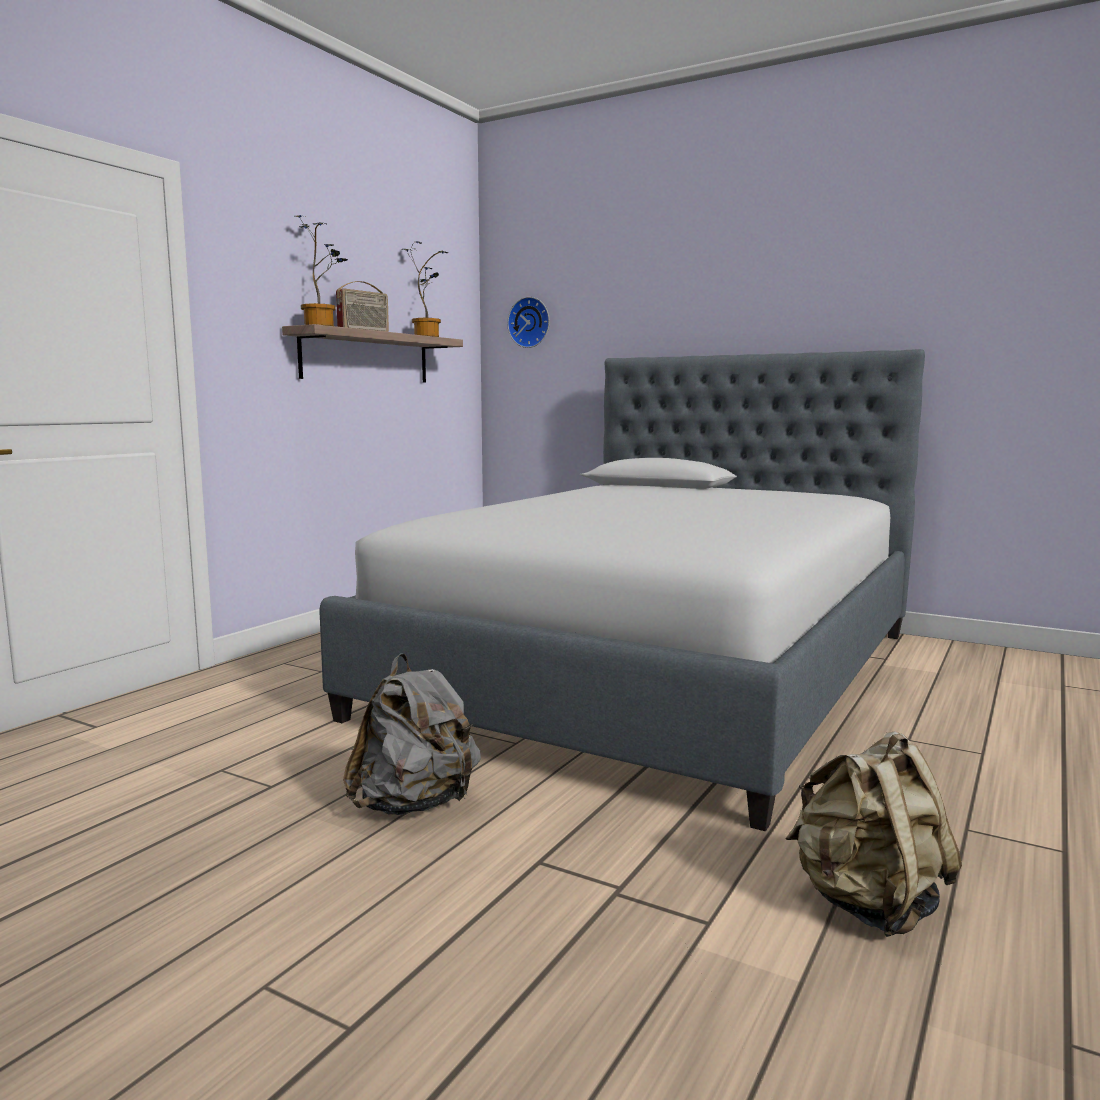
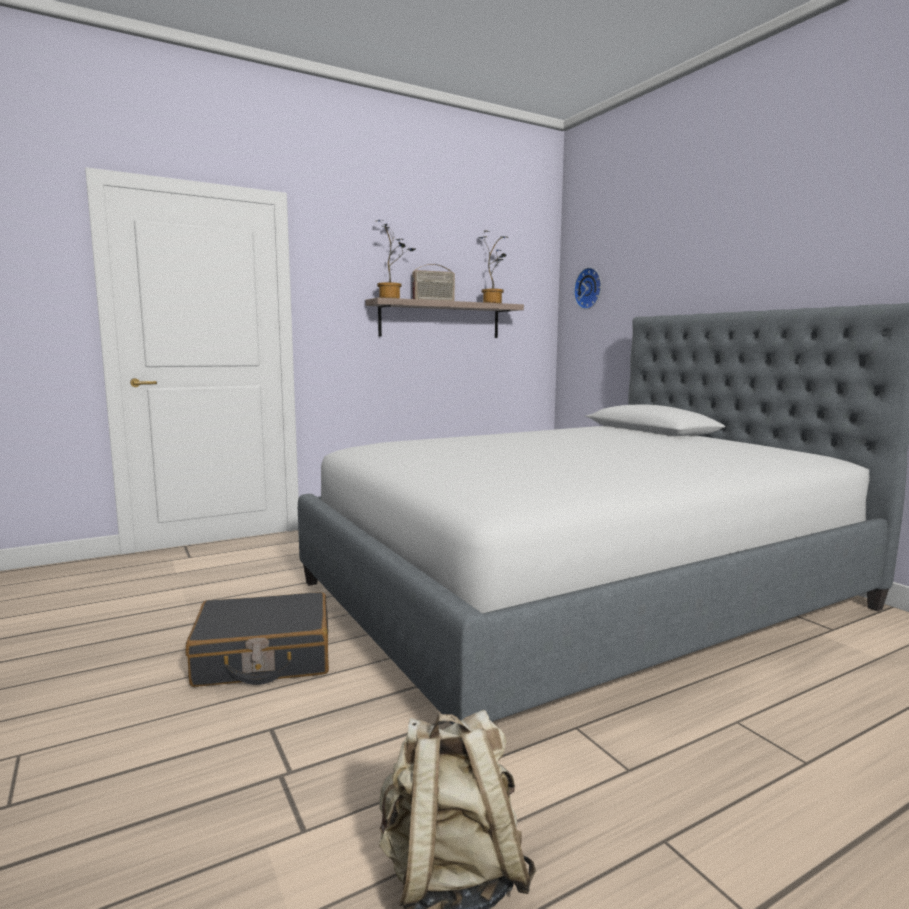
camera: 30 degrees right, 0 degrees up
grey backpack [343,653,481,815] -> black suitcase [186,592,329,687]

